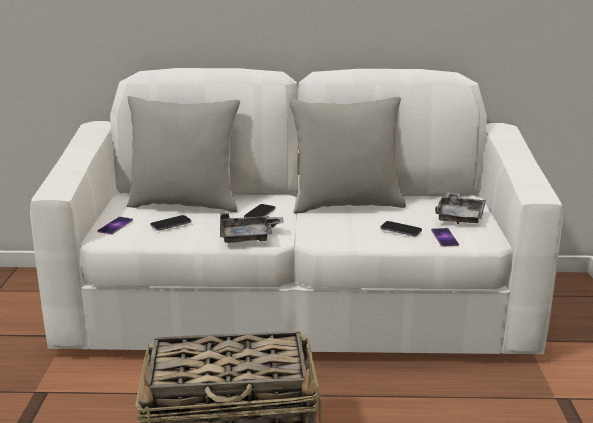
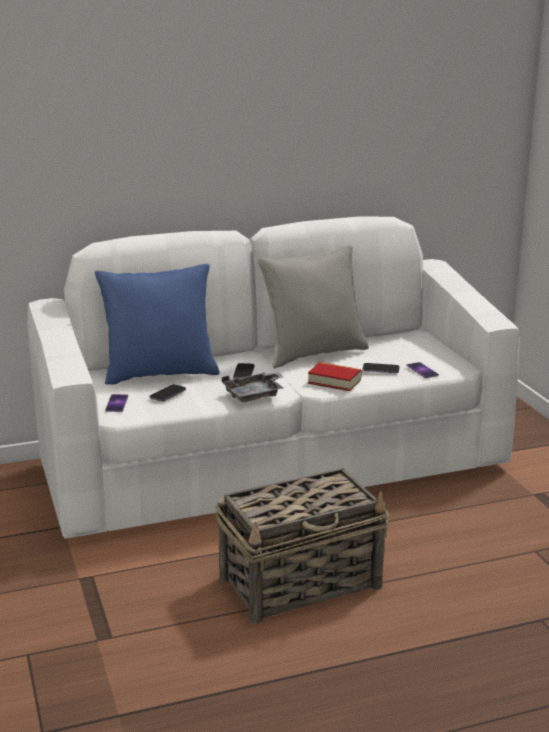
camera: 20 degrees left, 0 degrees up
grey pillow [127,96,240,212] -> blue pillow [95,264,220,384]
grey tray [435,192,486,224] -> none
none -> book [308,362,362,391]

